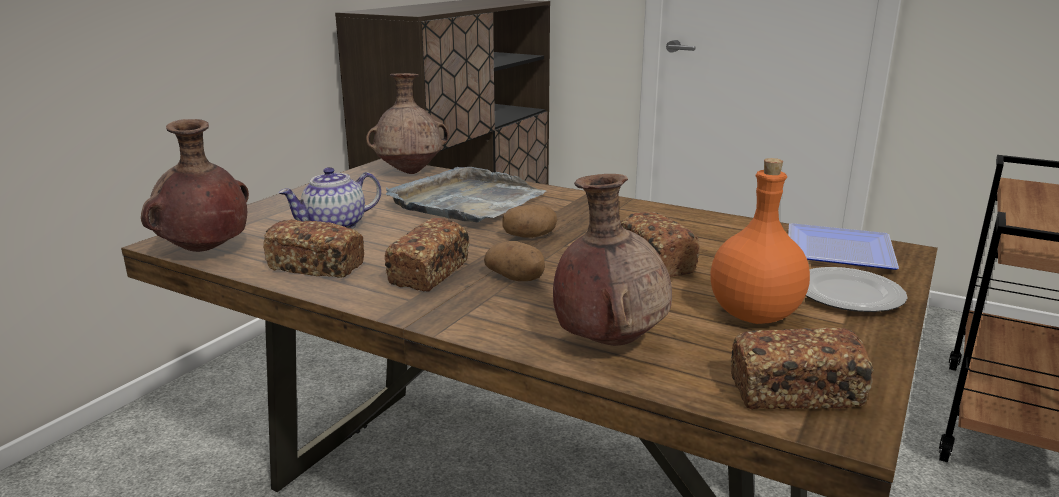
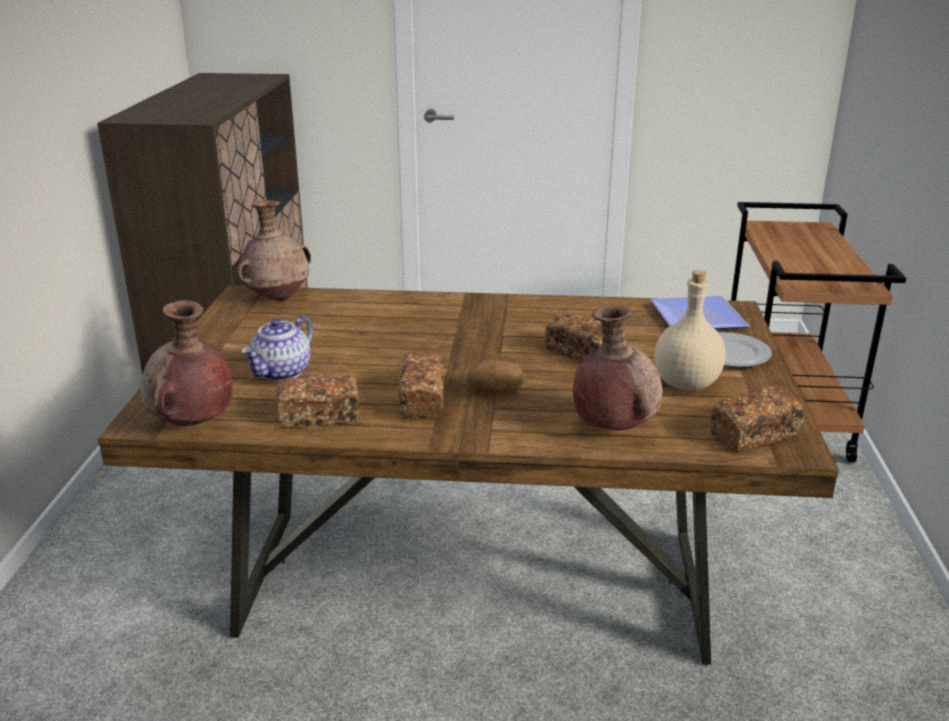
camera: 25 degrees left, 5 degrees up
grey tray [386,167,546,223] -> none
potato [502,204,557,238] -> none
orange bottle [710,158,810,324] -> beige bottle [654,270,726,391]

